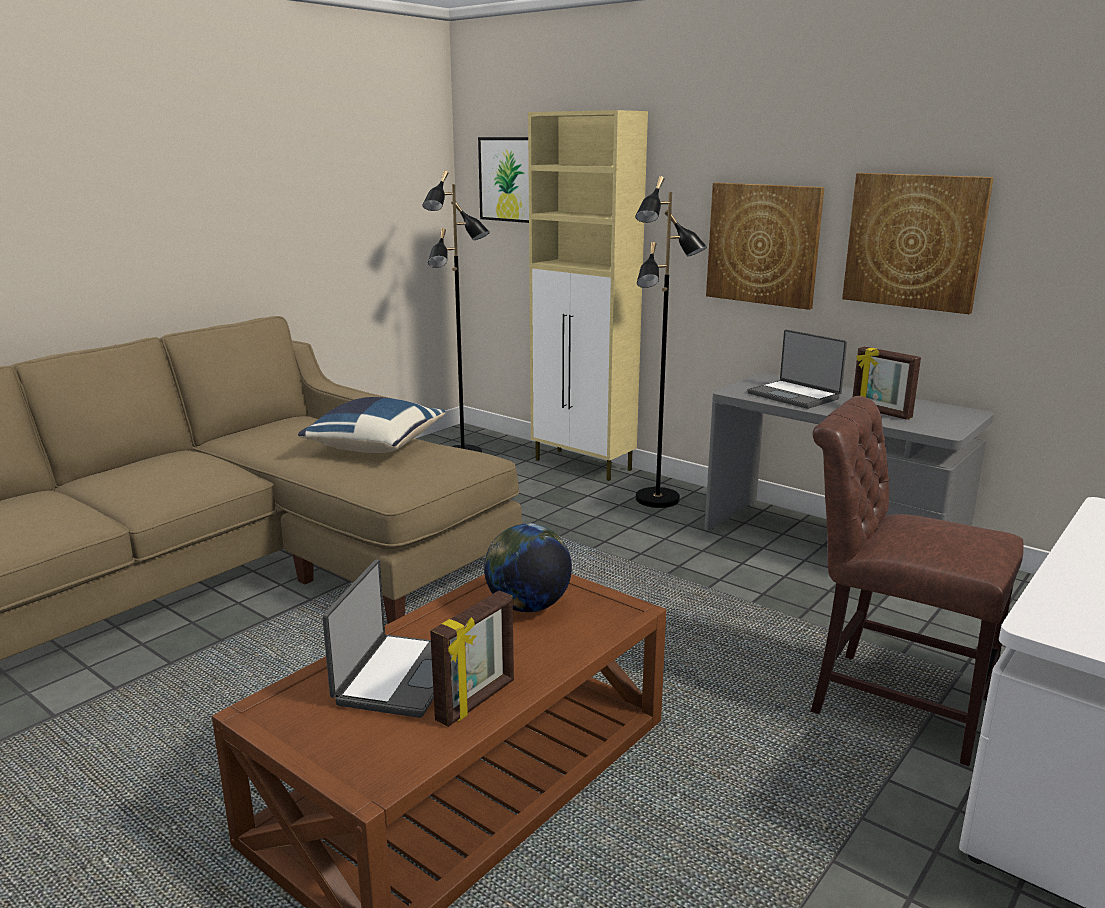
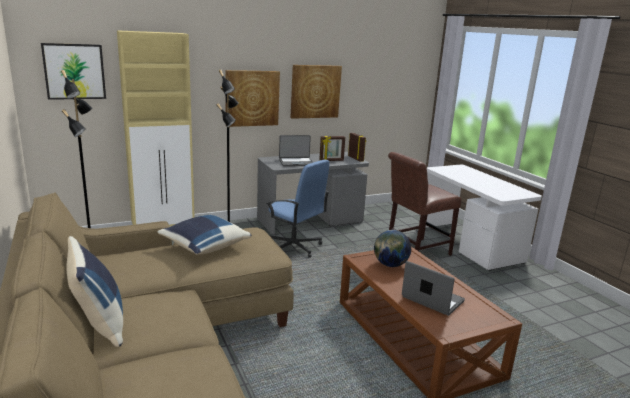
camera: 65 degrees left, 0 degrees up
picture frame [430,591,514,727] -> picture frame moved to [348,133,366,162]
none -> blue pillow [66,236,123,347]
none -> blue office chair [267,159,329,258]

